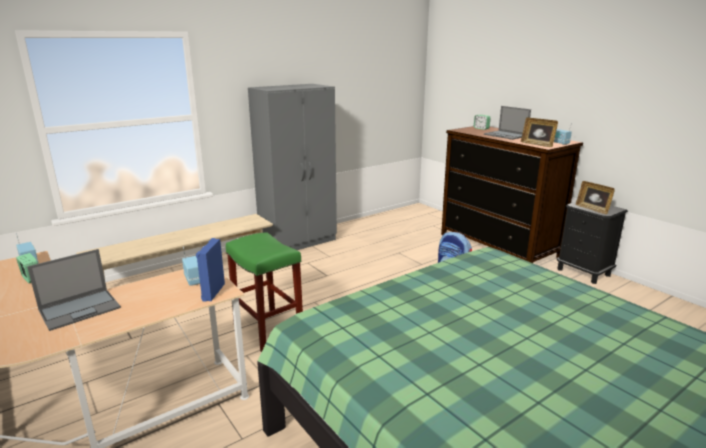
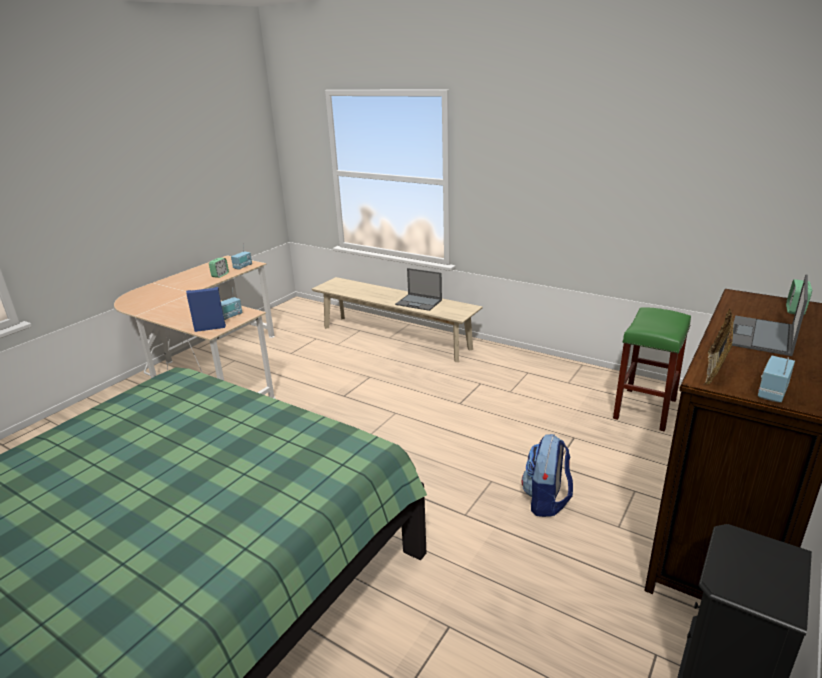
camera: 70 degrees right, 5 degrees up
laptop [27,249,121,331] -> laptop moved to [395,268,442,311]
green stool [226,232,303,352] -> green stool moved to [613,307,691,432]
grey wardrobe [248,84,337,250] -> none
picture frame [576,181,615,214] -> none

